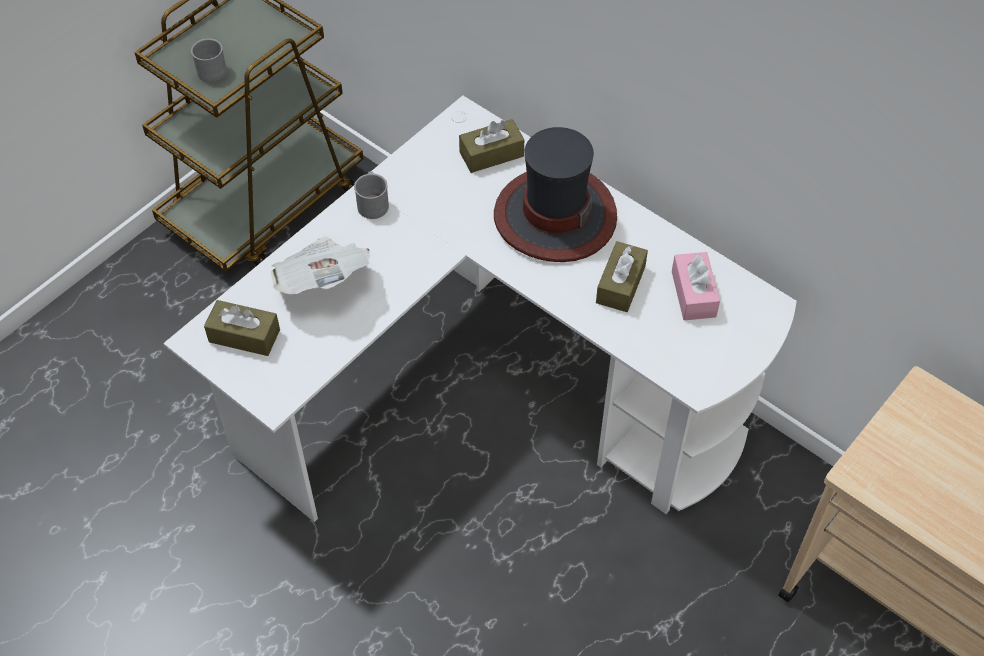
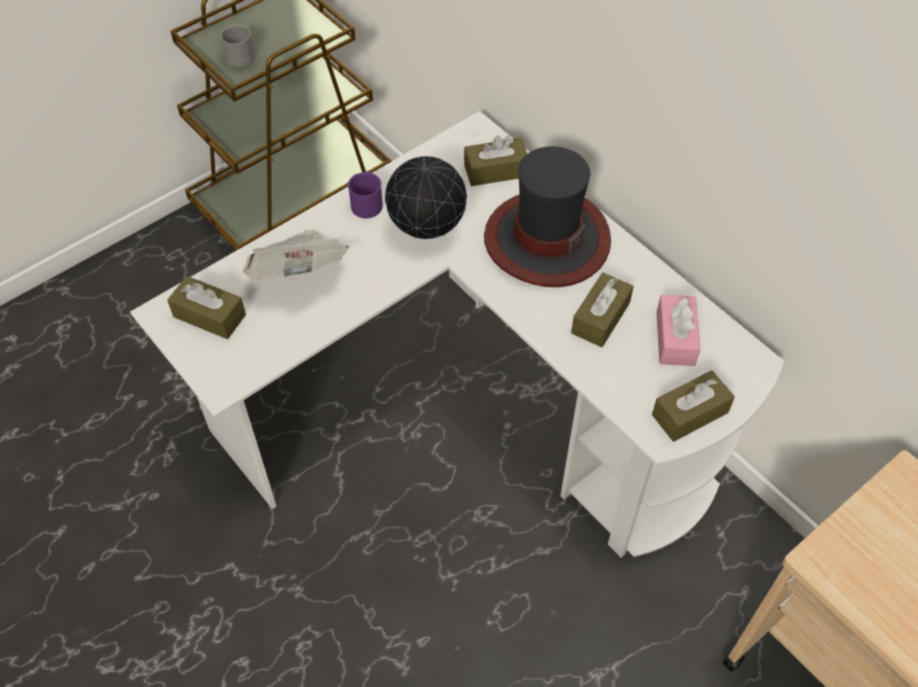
camera: 10 degrees right, 0 degrees up
grey mug [354,172,389,219] -> purple mug [348,171,383,218]
none -> globe [385,156,467,239]
none -> brown tissue box [652,370,735,442]

